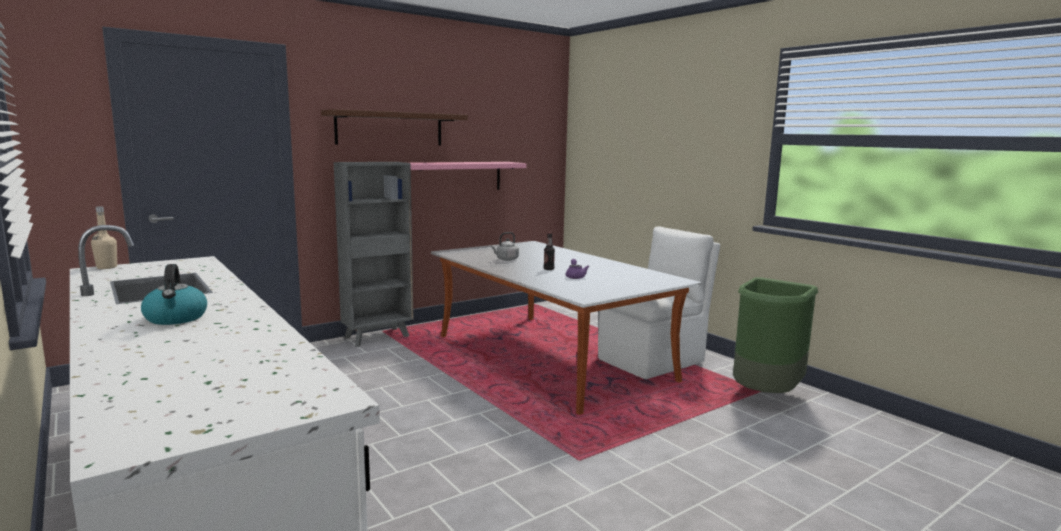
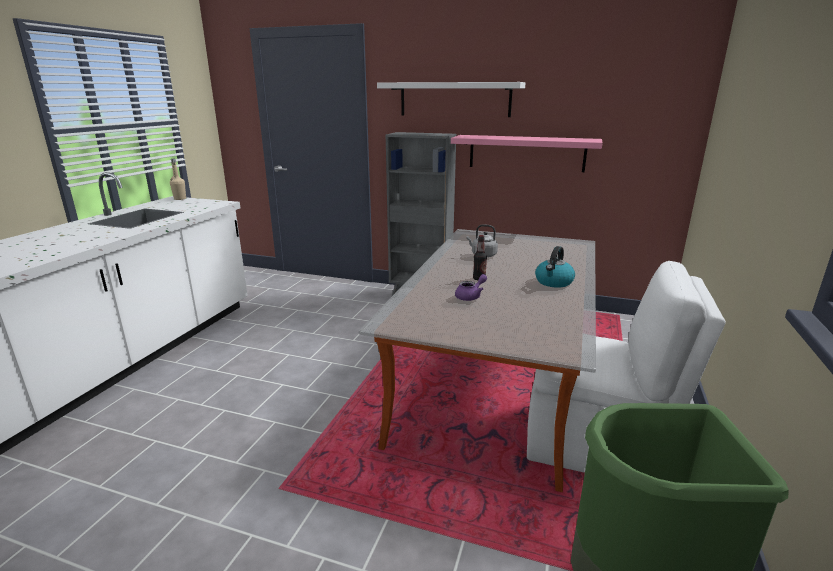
camera: 55 degrees right, 10 degrees up
kettle [141,264,207,325] -> kettle moved to [535,246,575,288]
brown shelf [321,109,468,145] -> white shelf [377,82,525,117]

